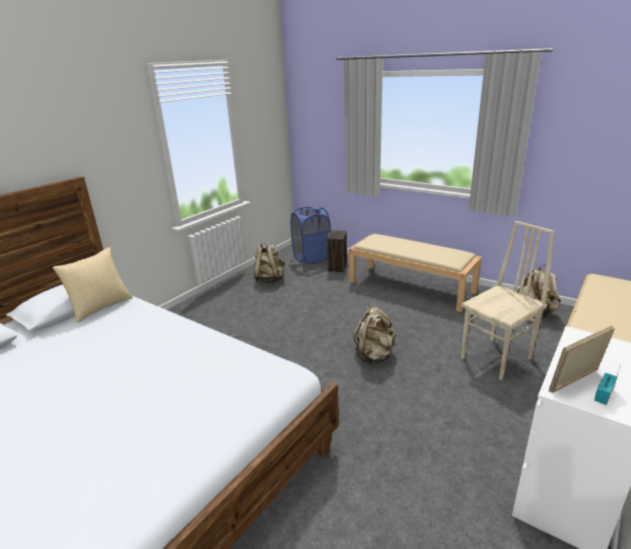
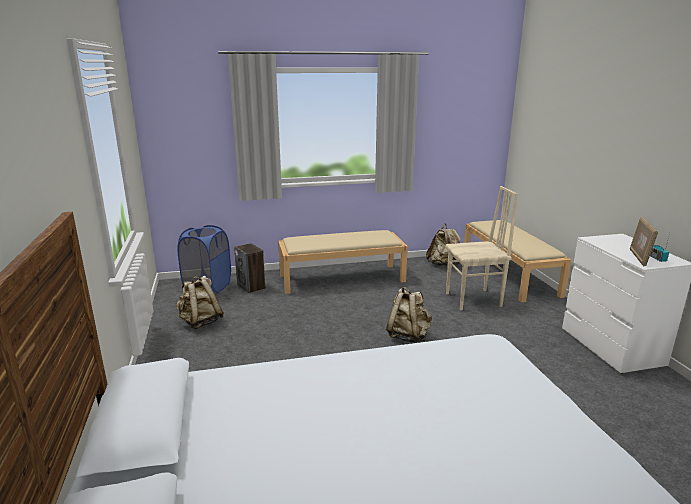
camera: 50 degrees left, 5 degrees down
pillow [52,247,133,323] -> none
beige chair [461,221,555,380] -> beige chair turned 75 degrees clockwise [445,186,518,310]

